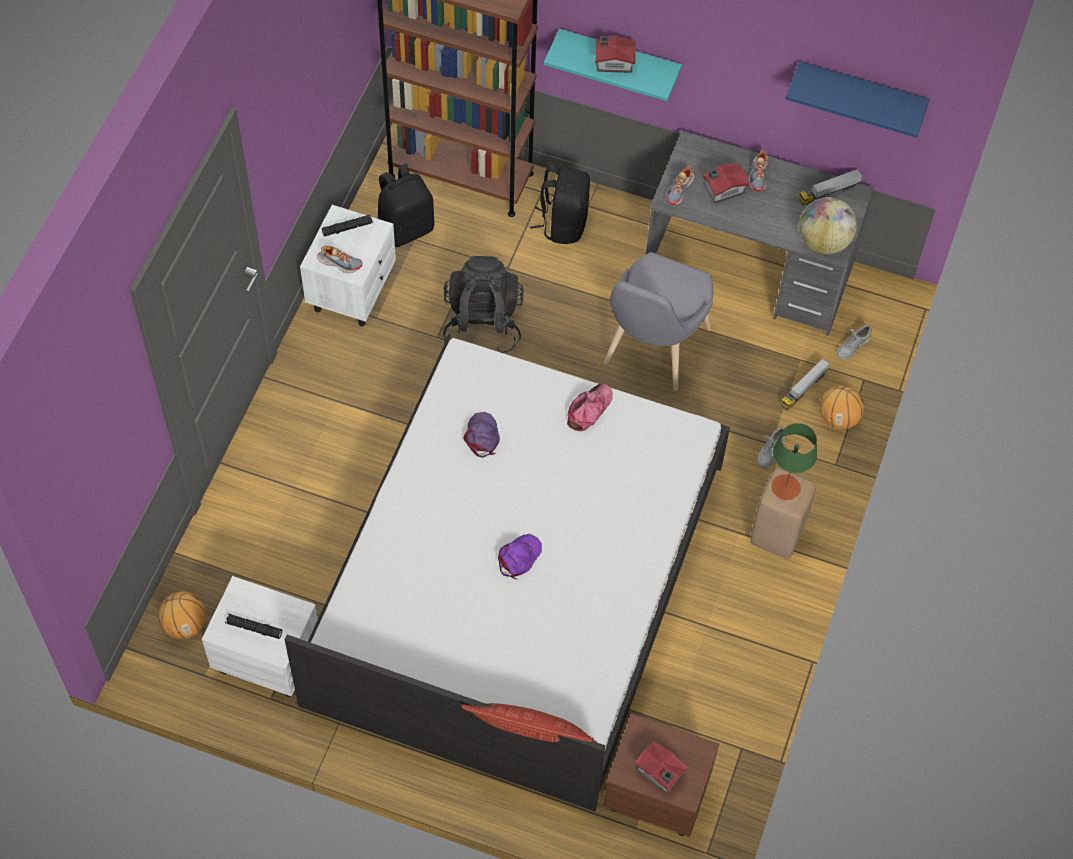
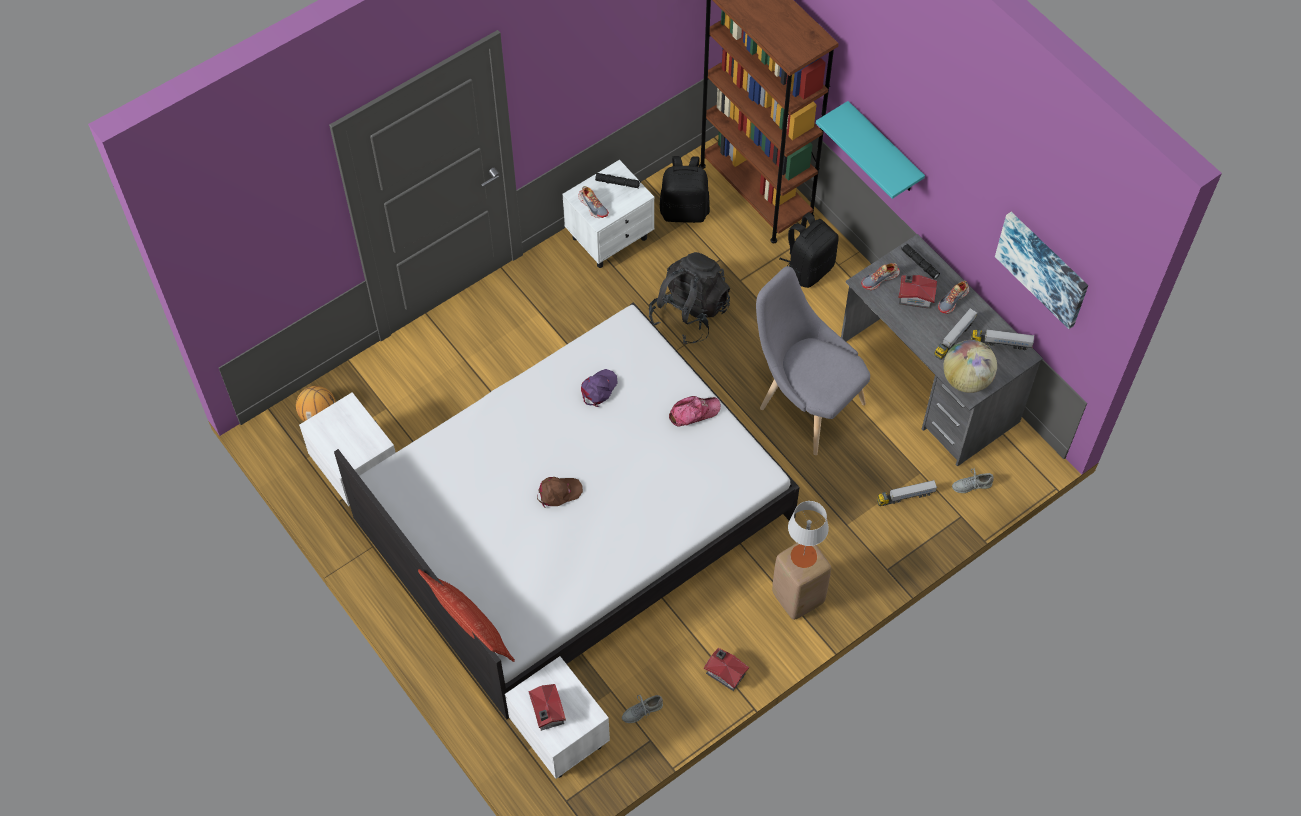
camera: 35 degrees right, 0 degrees up
black flashlight [225,614,282,639] -> black flashlight moved to [901,244,940,279]
purple cap [498,534,542,579] -> brown cap [537,477,583,508]
toy house [595,36,636,73] -> toy house moved to [704,648,749,691]
brown nightstand [603,713,719,837] -> white nightstand [505,656,610,779]
grey chair [604,252,713,391] -> grey chair turned 75 degrees clockwise [756,266,870,455]
grey shoe [757,427,785,468] -> grey shoe moved to [622,695,663,723]
green table lamp [771,423,817,500] -> grey table lamp [788,501,829,568]
blue shelf [785,61,930,138] -> picture [995,212,1088,329]
basketball [820,385,864,429] -> none
none -> toy truck [934,308,977,360]

